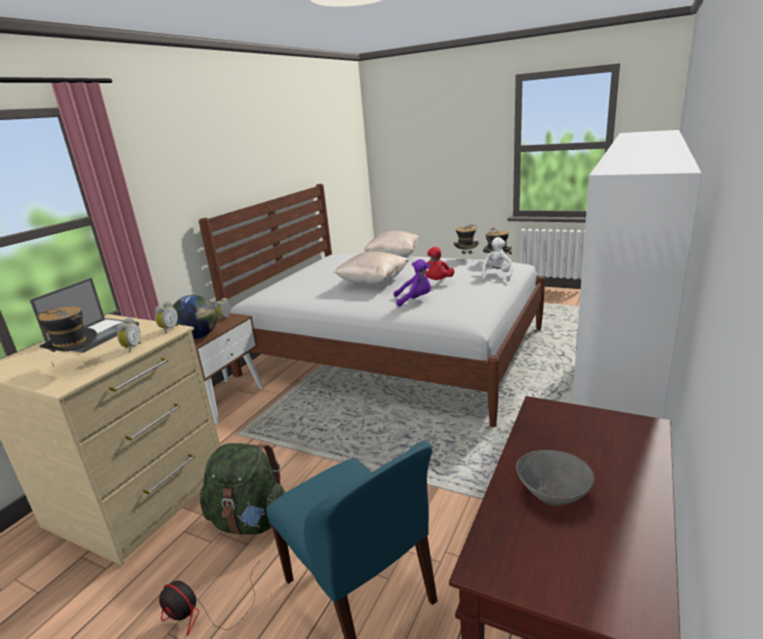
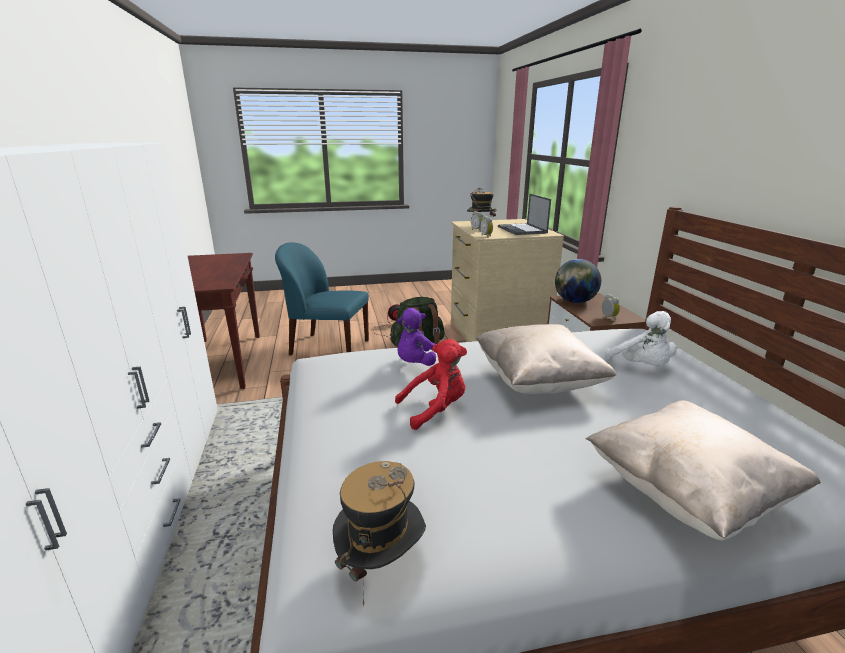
camera: 140 degrees right, 0 degrees up
red plush toy [425,247,455,280] -> red plush toy turned 105 degrees clockwise [395,339,467,430]
hat [453,225,479,254] -> none
white plush toy [479,237,513,282] -> white plush toy moved to [605,311,677,366]
grey bowl [516,450,594,506] -> none

